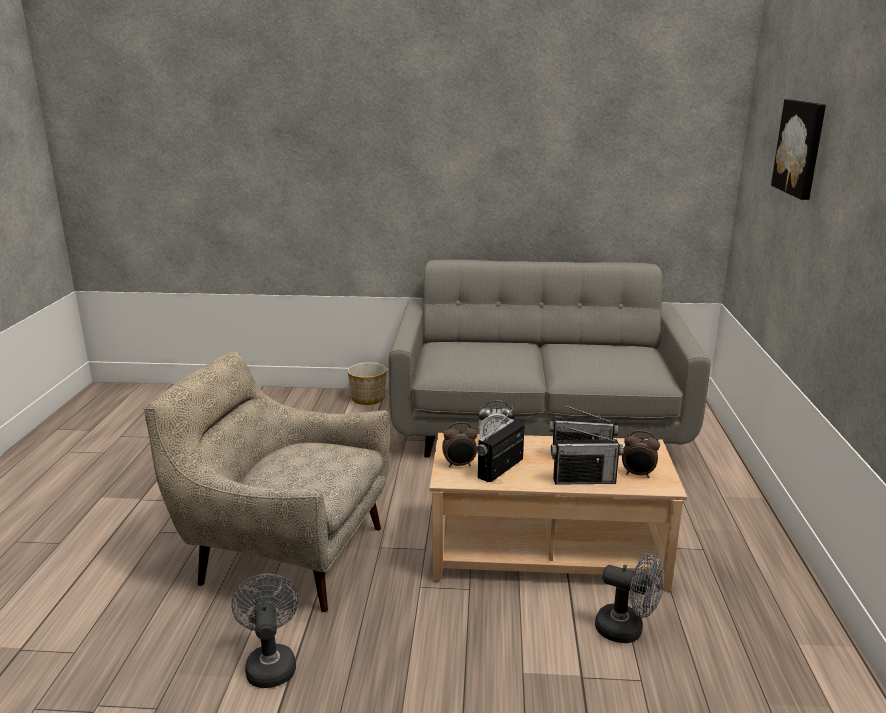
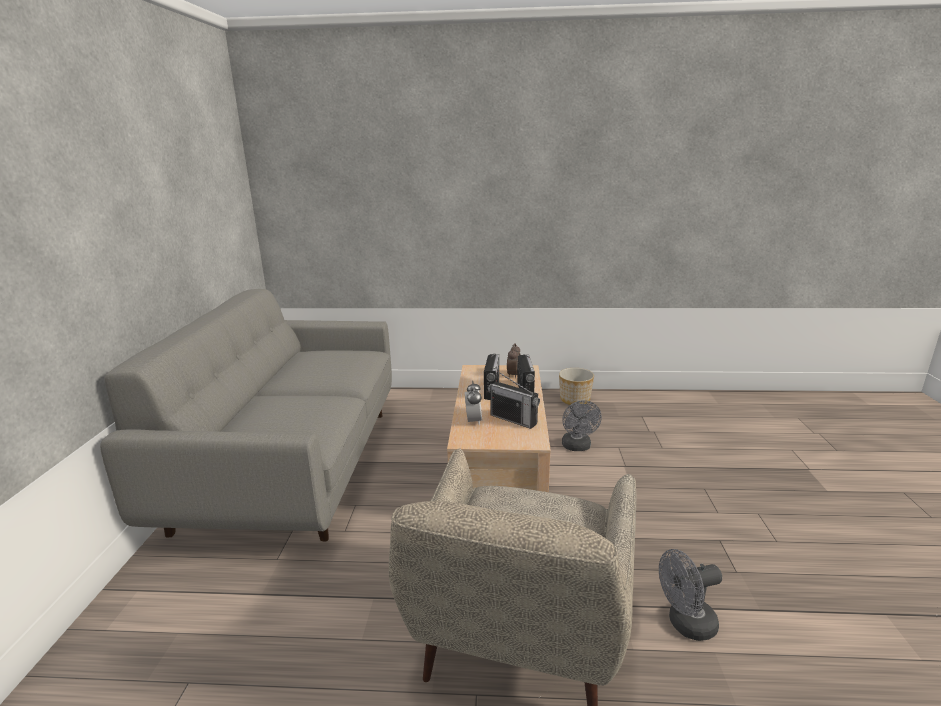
camera: 90 degrees left, 0 degrees up
planter [347,362,387,405] -> planter moved to [559,368,594,405]
alarm clock [442,422,477,468] -> none
grey fan [595,553,664,643] -> grey fan turned 150 degrees clockwise [562,400,602,451]
picture [771,99,826,200] -> none

